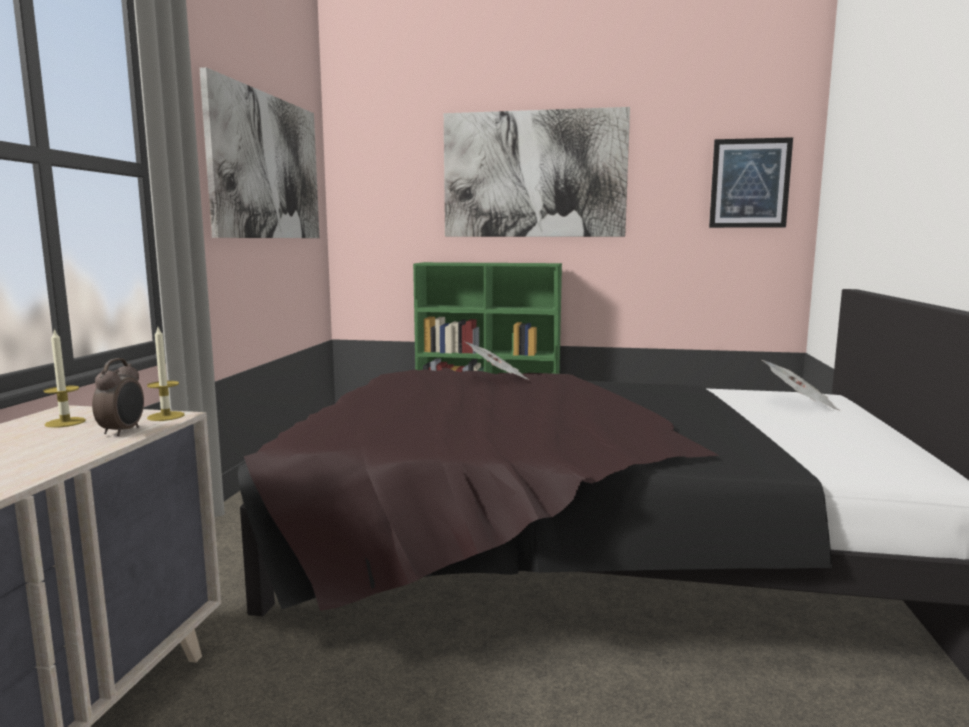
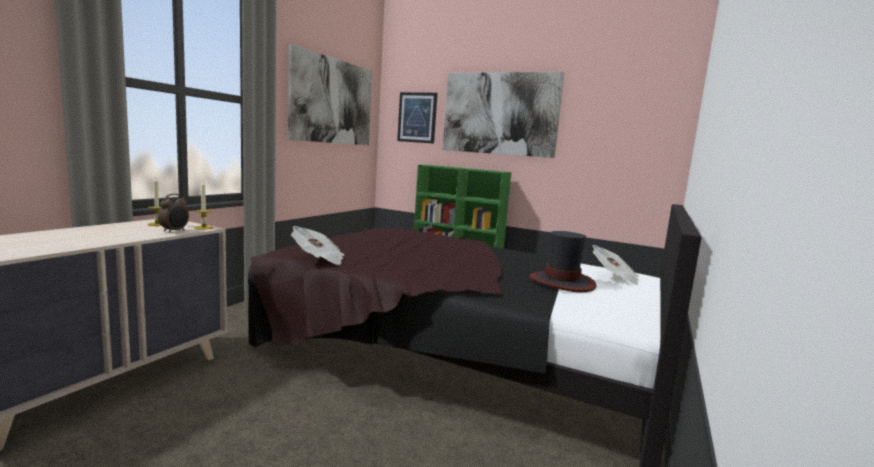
camera: 15 degrees right, 0 degrees up
newspaper [465,342,529,380] -> newspaper moved to [291,226,345,265]
picture [709,137,793,228] -> picture moved to [397,92,437,143]
none -> hat [529,231,596,292]

